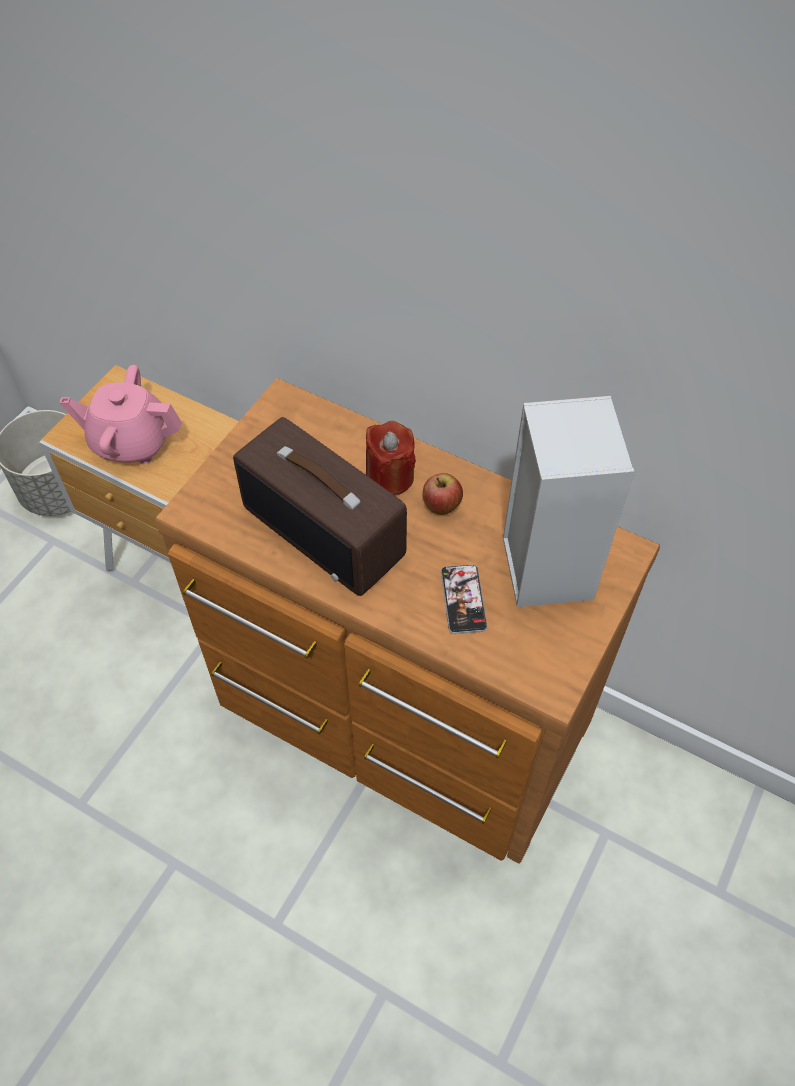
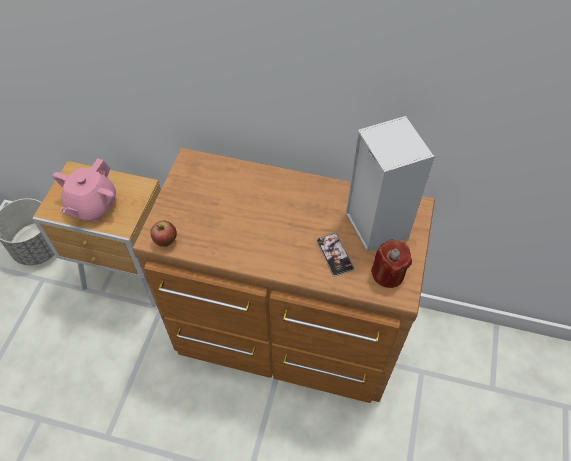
camera: 15 degrees left, 0 degrees up
pink teapot [59,365,182,464] -> pink teapot turned 60 degrees counterclockwise [53,158,116,222]
radio [233,417,407,596] -> none
red candle [366,421,416,495] -> red candle moved to [371,239,412,288]
apple [423,473,463,515] -> apple moved to [151,220,177,247]

